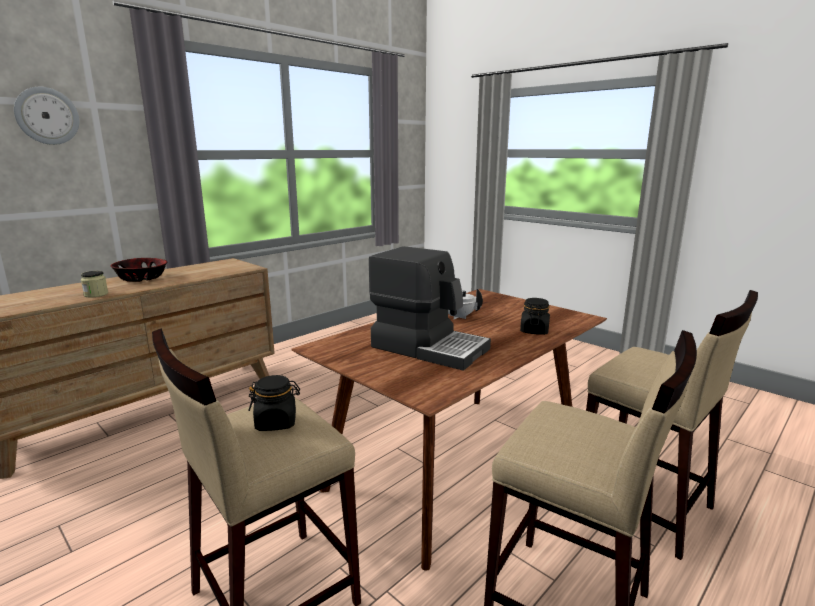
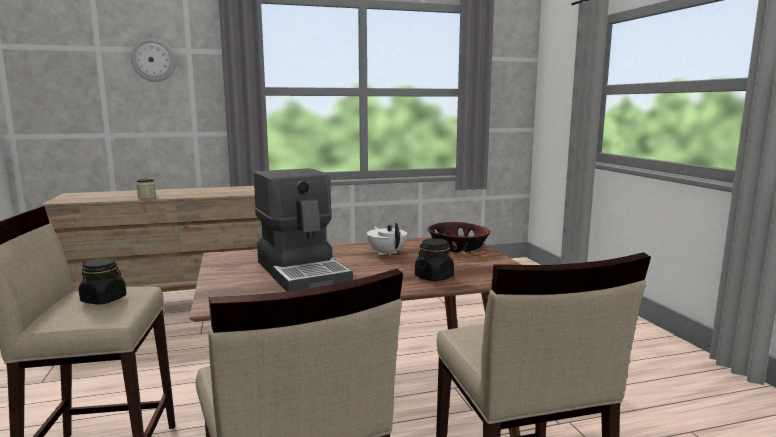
camera: 30 degrees right, 5 degrees down
bowl [110,258,167,282] -> bowl moved to [427,222,490,252]

